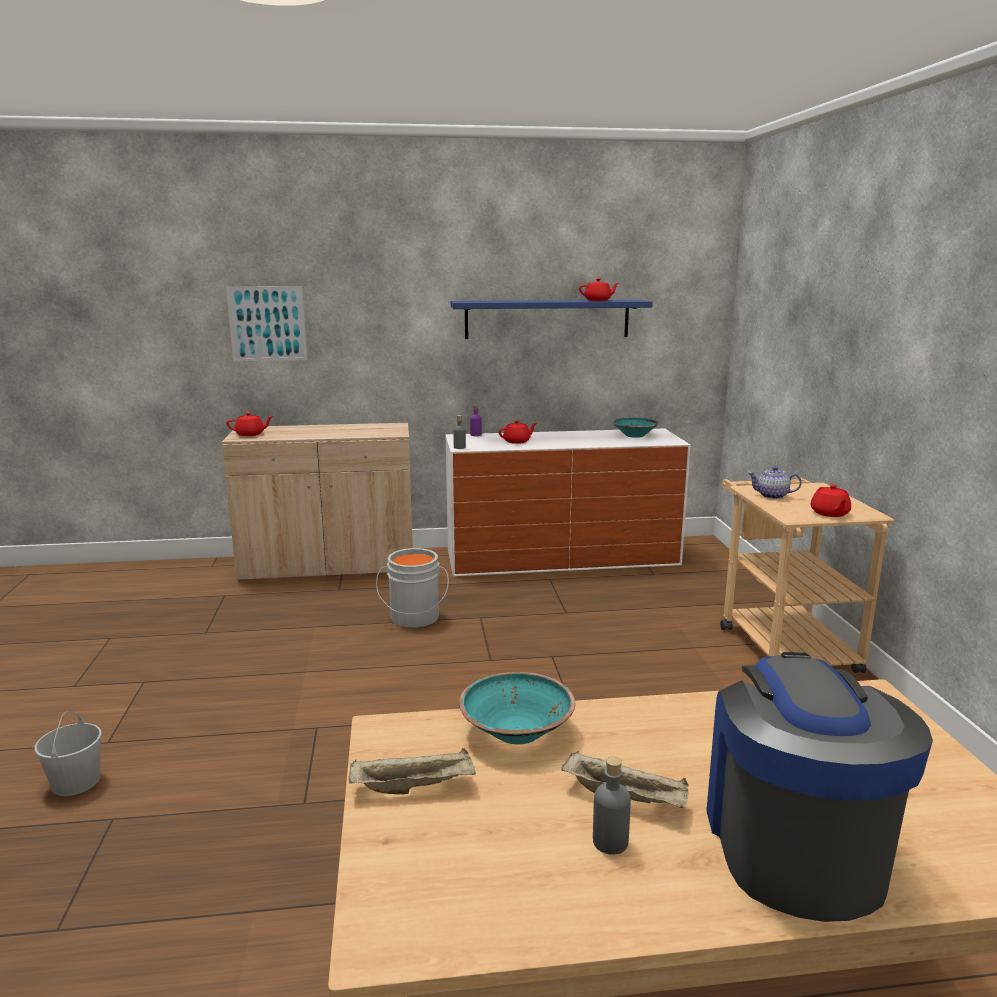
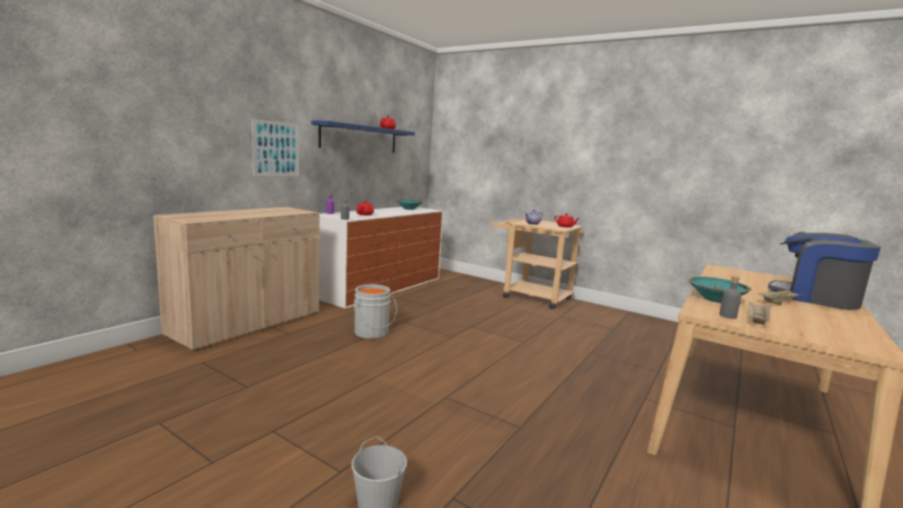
camera: 50 degrees left, 5 degrees down
picture [226,286,307,361] -> picture moved to [252,119,299,176]
red teapot [226,412,273,436] -> none
grey bottle [593,756,631,855] -> grey bottle moved to [719,276,741,319]

